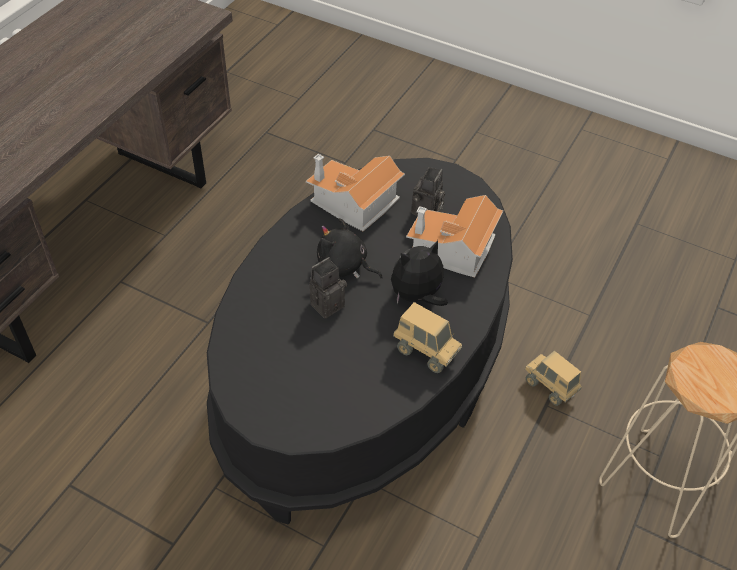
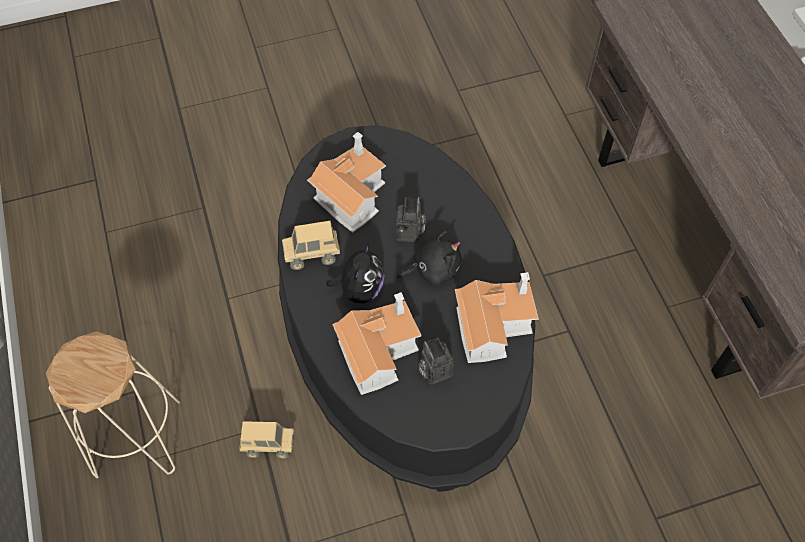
camera: 135 degrees right, 10 degrees up
none -> toy house [307,132,386,233]

